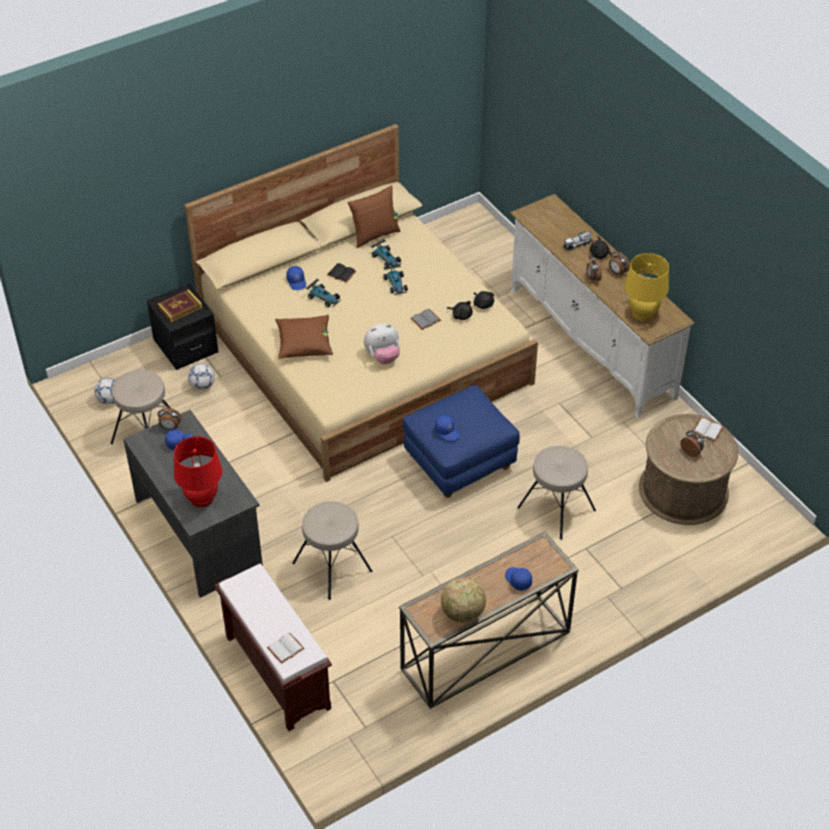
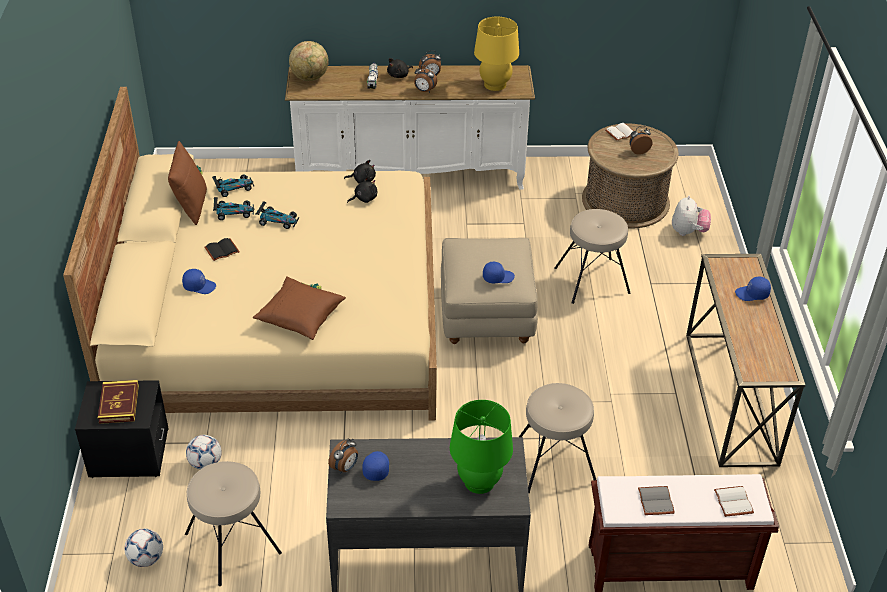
camera: 60 degrees left, 5 degrees down
red table lamp [174,436,222,507] -> green table lamp [450,400,513,494]
toy car [306,279,341,307] -> toy car moved to [212,175,254,197]
plush toy [364,324,400,364] -> plush toy moved to [672,195,711,236]
blue ottoman [403,385,520,498] -> beige ottoman [441,238,538,344]
grey book [411,309,441,330] -> grey book moved to [638,486,675,515]
globe [441,578,486,623] -> globe moved to [289,41,329,81]

